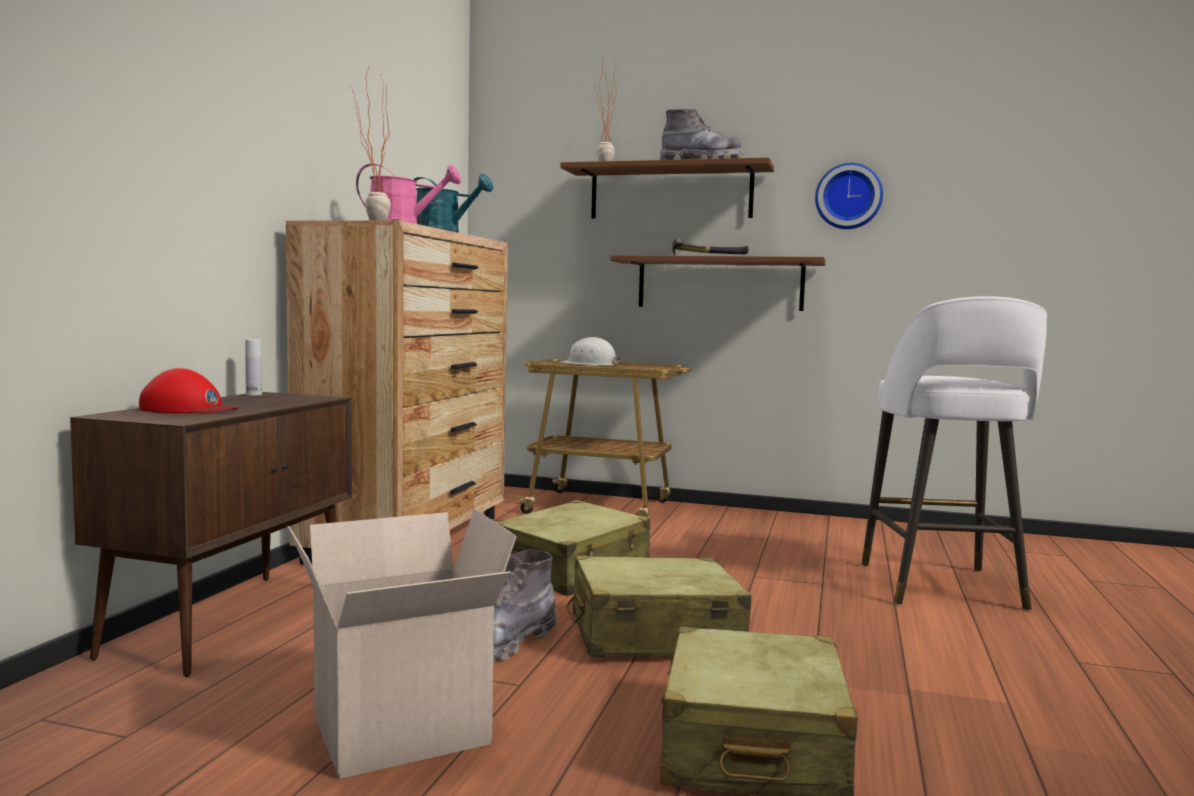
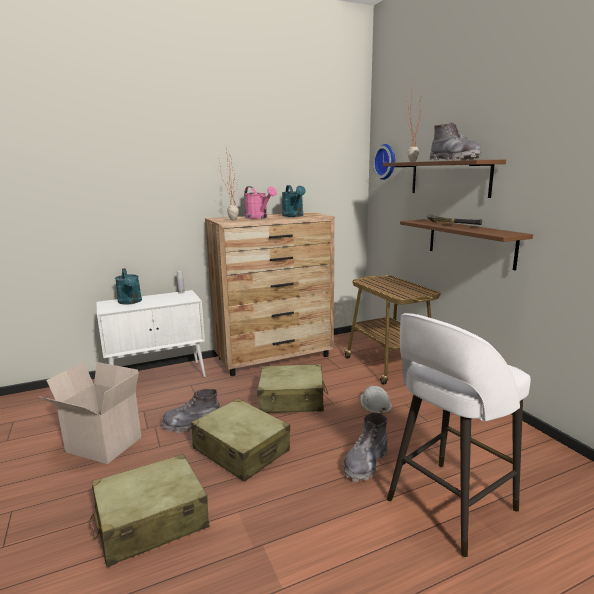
camera: 50 degrees right, 10 degrees up
brown cabinet [70,392,352,677] -> white cabinet [96,290,206,377]
red cap [139,368,238,414] -> turquoise watering can [115,268,142,305]
white hard hat [560,337,621,367] -> white hard hat moved to [360,386,392,414]
wall clock [815,163,883,229] -> wall clock moved to [373,144,395,180]
none -> grey boot [343,412,388,482]

